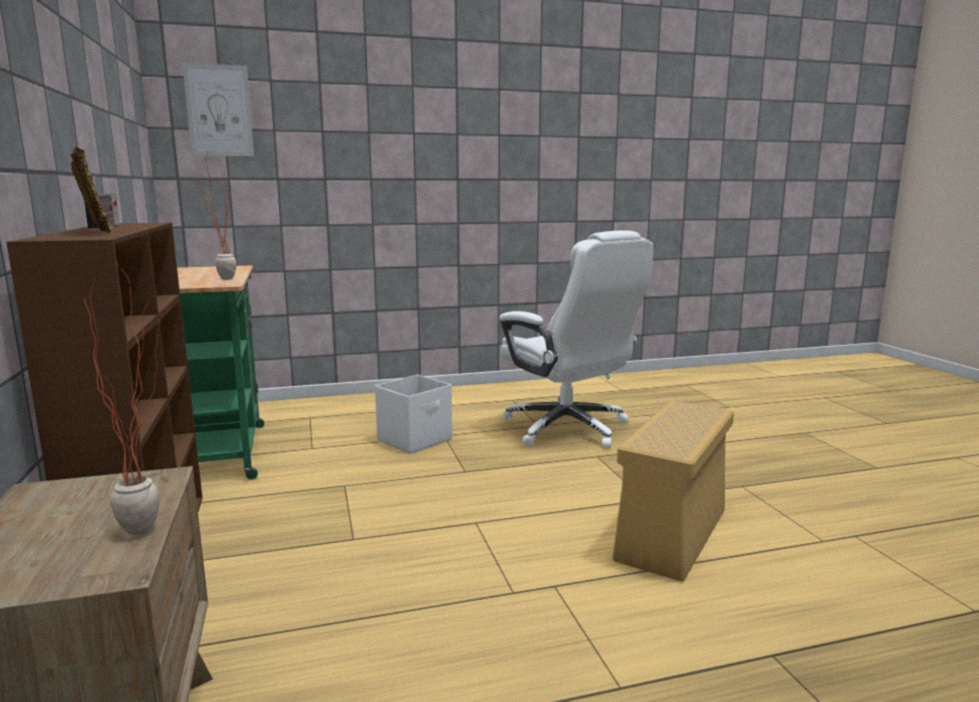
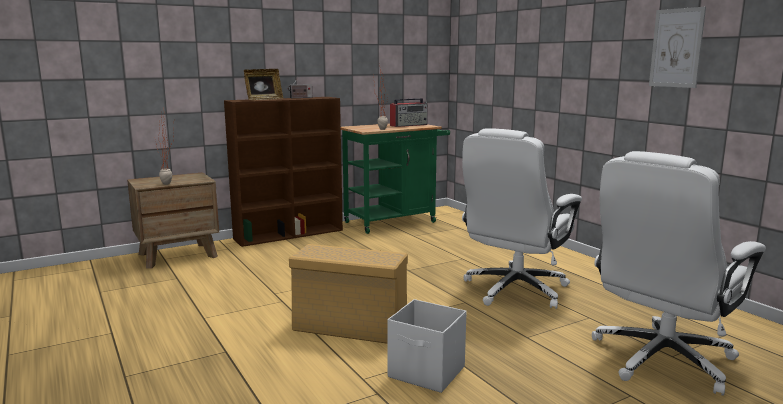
camera: 75 degrees right, 0 degrees up
picture [182,63,254,156] -> picture moved to [649,7,706,88]
white storage box [375,375,452,454] -> white storage box moved to [387,299,467,393]
none -> radio [390,97,427,127]
none -> white office chair [592,151,766,396]

